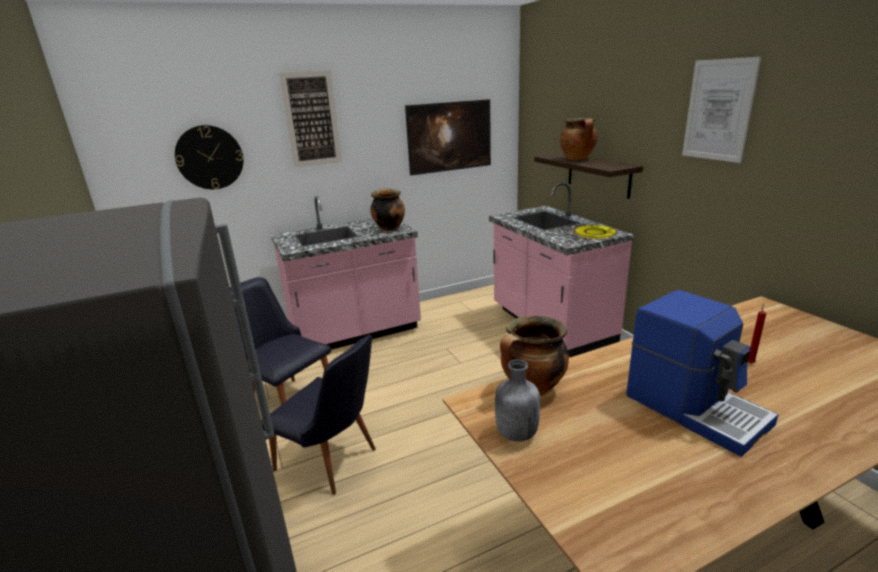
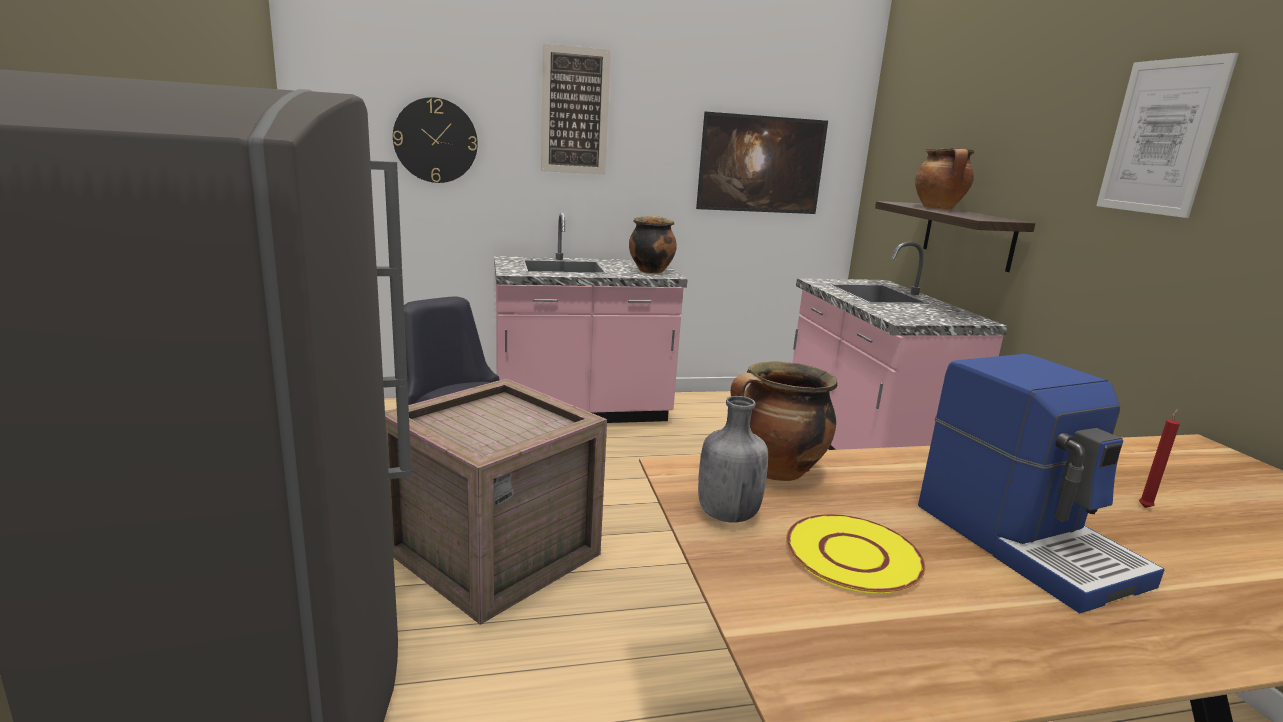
camera: 10 degrees right, 5 degrees down
black chair [261,335,376,495] -> crate [385,378,607,625]
yellow plate [574,225,617,239] -> yellow plate moved to [786,514,925,594]

